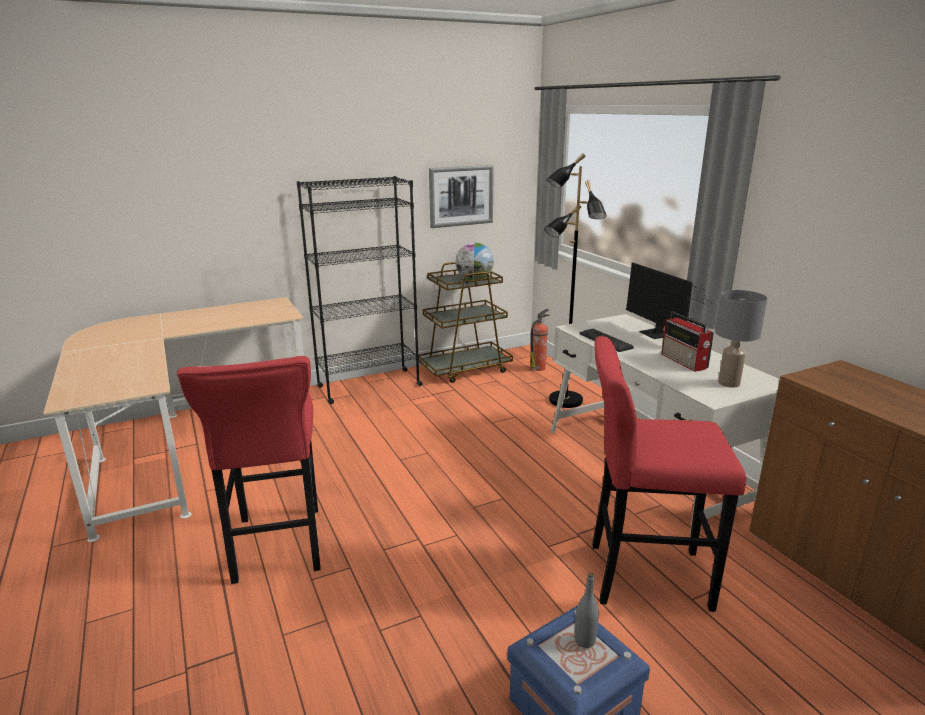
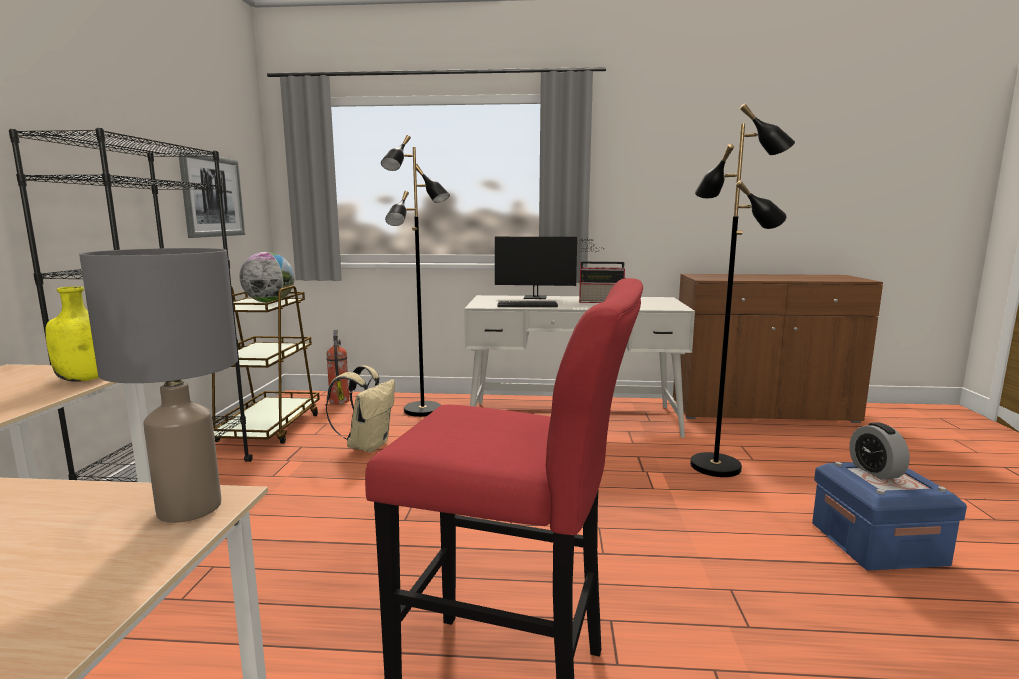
camera: 60 degrees left, 10 degrees down
grey bottle [575,573,599,648] -> alarm clock [849,422,910,480]
red stool [592,336,746,612] -> black floor lamp [690,104,795,477]
grey table lamp [715,290,768,388] -> grey table lamp moved to [79,248,238,523]
none -> yellow bottle [45,286,99,382]
none -> beige backpack [326,365,395,452]

